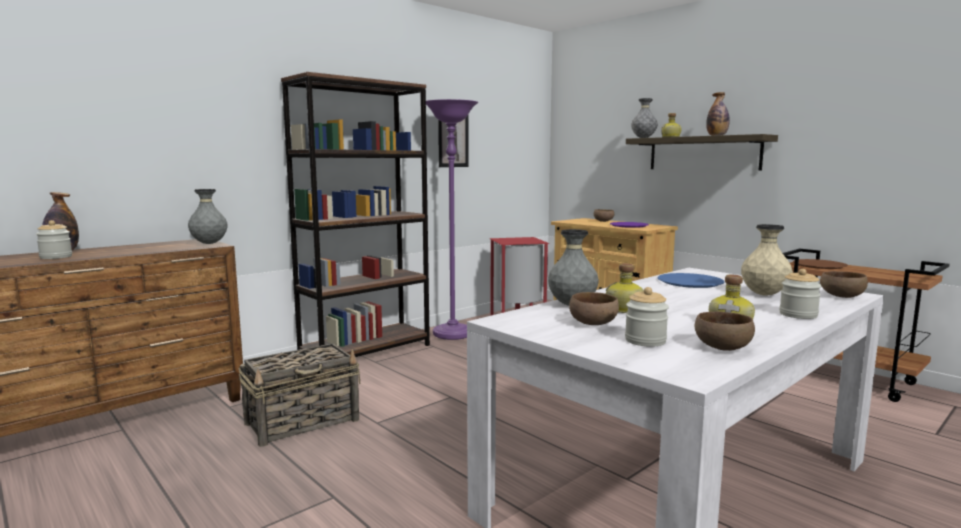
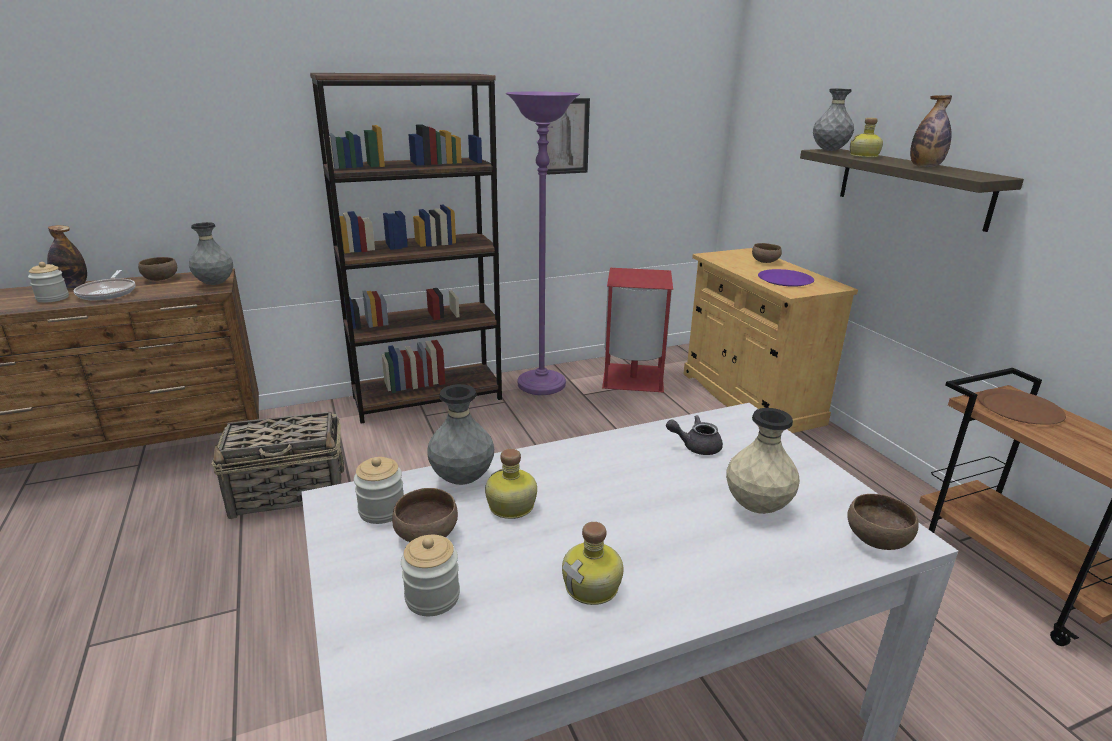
camera: 20 degrees right, 15 degrees up
blue plate [658,273,724,288] -> grey teapot [666,415,723,455]
brown bowl [695,312,755,351] -> brown bowl moved to [138,257,177,281]
jar [779,269,822,319] -> jar moved to [354,457,404,524]
none -> frying pan [74,270,136,300]

